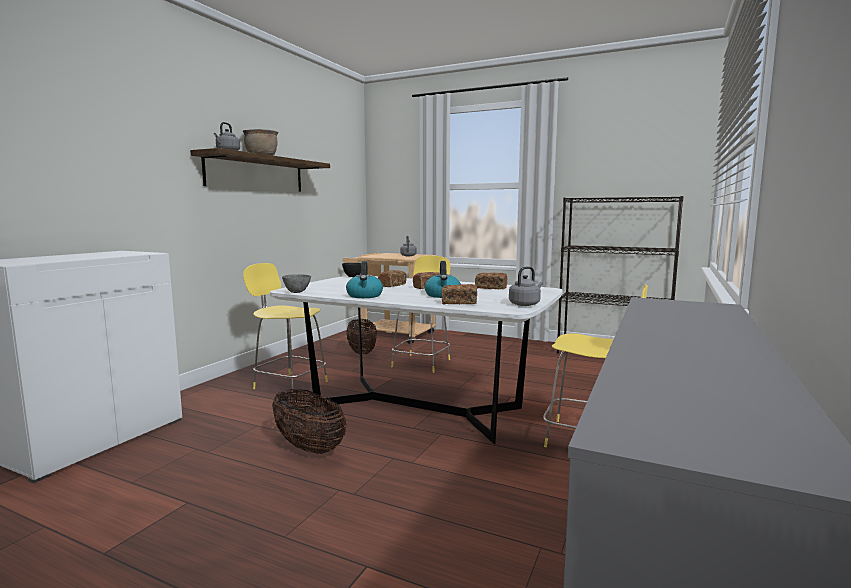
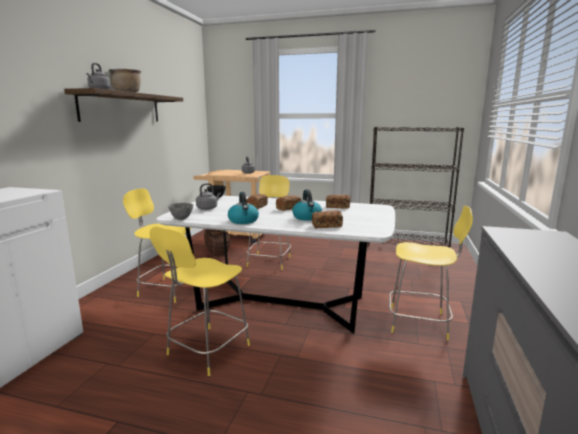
camera: 10 degrees left, 5 degrees up
basket [272,389,347,454] -> yellow stool [149,226,250,376]
grey kettle [509,266,543,306] -> grey kettle moved to [196,183,221,210]

